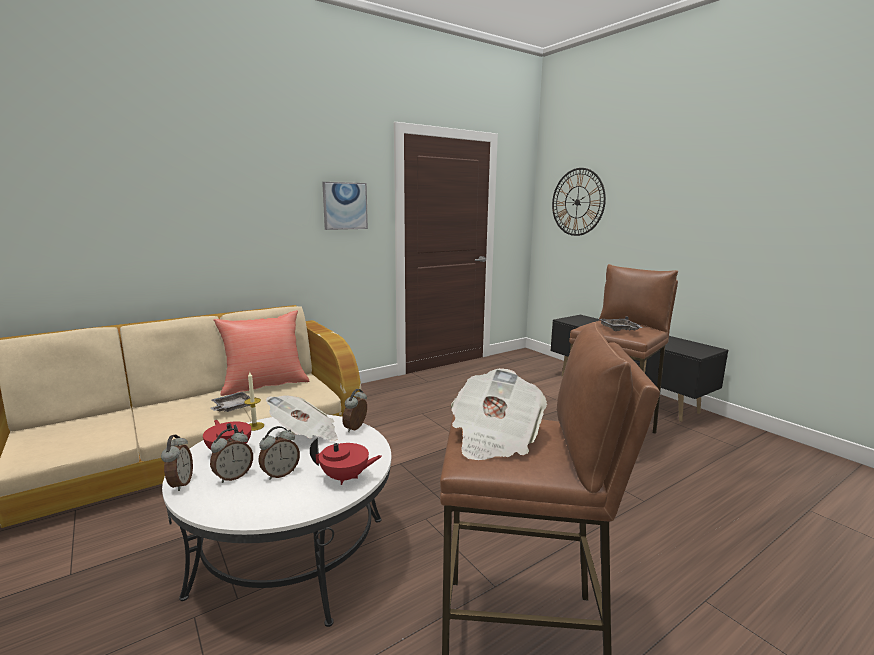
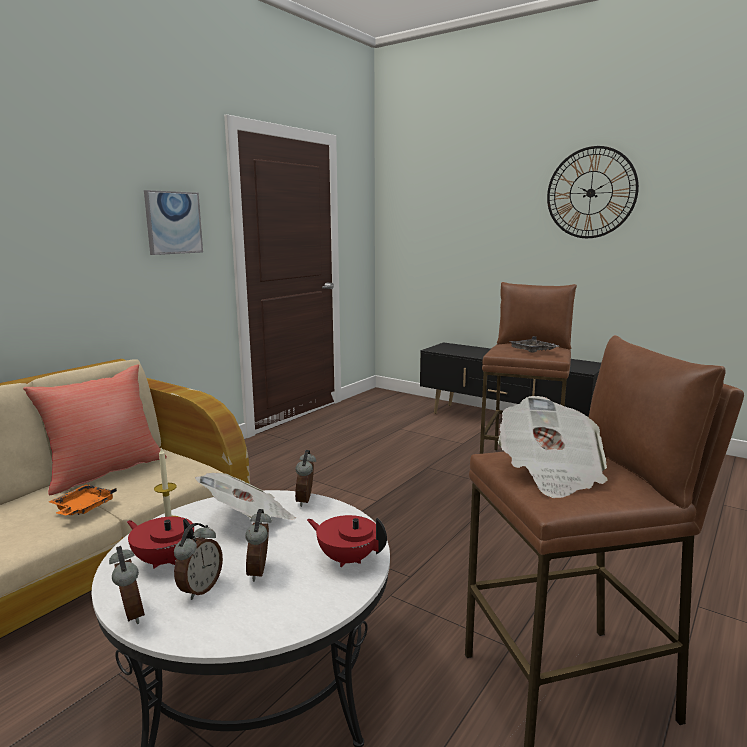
camera: 20 degrees left, 0 degrees up
grey tray [210,392,255,412] -> orange tray [49,484,117,515]
alarm clock [259,426,300,480] -> alarm clock turned 150 degrees clockwise [245,509,272,582]
red teapot [310,437,382,485] -> red teapot turned 135 degrees counterclockwise [307,515,387,567]
wall clock [552,168,606,236] -> wall clock moved to [547,146,639,238]

